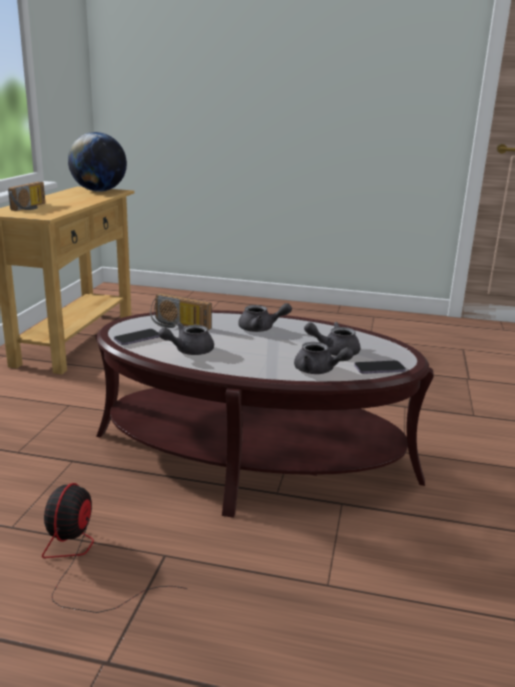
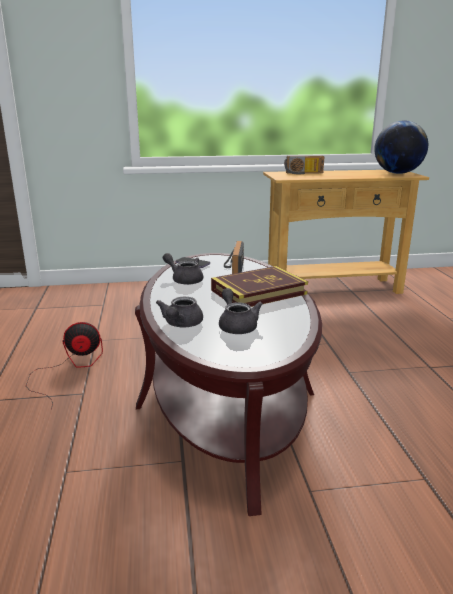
camera: 70 degrees right, 0 degrees up
grey teapot [238,303,292,332] -> book [211,266,308,307]
phone [354,360,406,374] -> none

